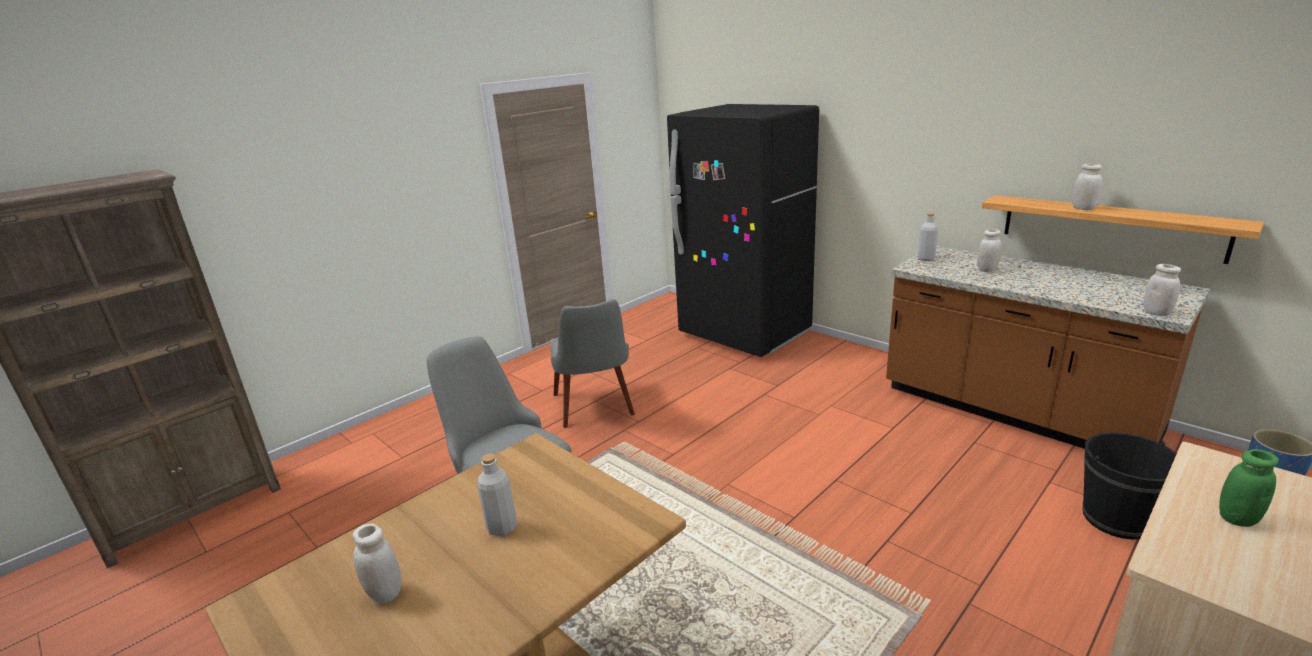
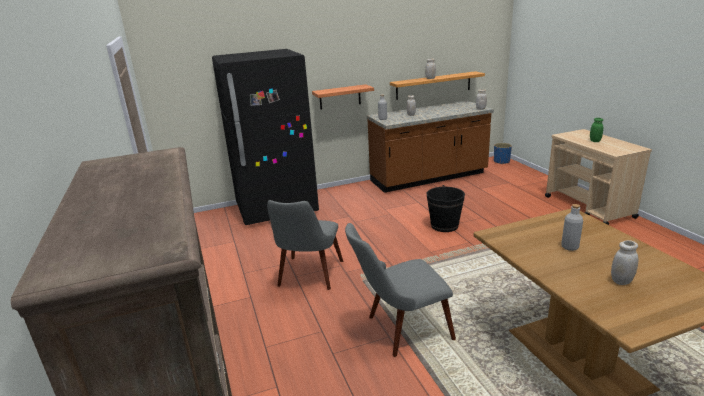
camera: 65 degrees left, 0 degrees up
grey chair [550,299,635,428] -> grey chair turned 90 degrees clockwise [267,200,343,290]
black bucket [1082,432,1177,540] -> black bucket moved to [426,185,465,232]
none -> shelf [312,84,374,110]

